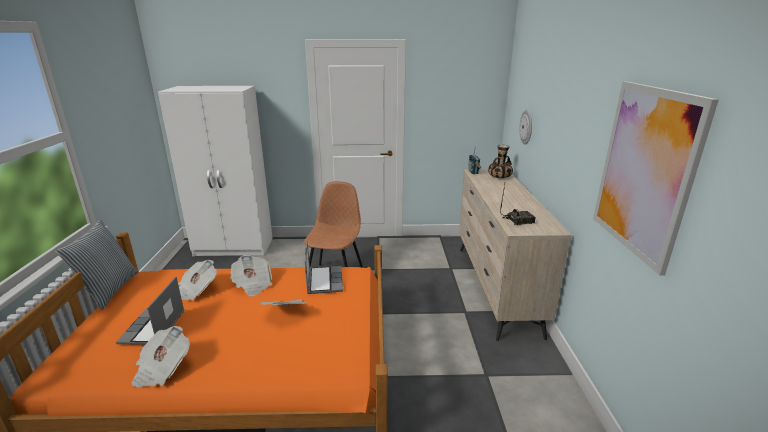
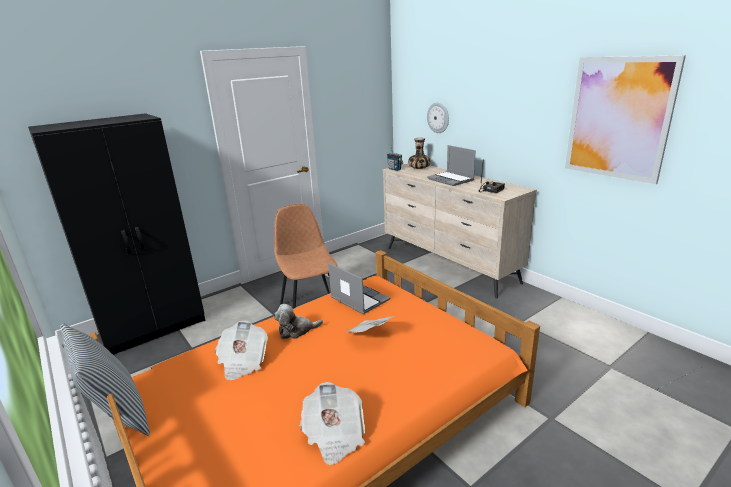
camera: 35 degrees left, 0 degrees up
laptop [116,277,184,345] -> laptop moved to [427,145,476,186]
white wardrobe [158,86,273,256] -> black wardrobe [28,113,206,355]
newspaper [230,255,272,297] -> plush toy [274,304,323,339]

